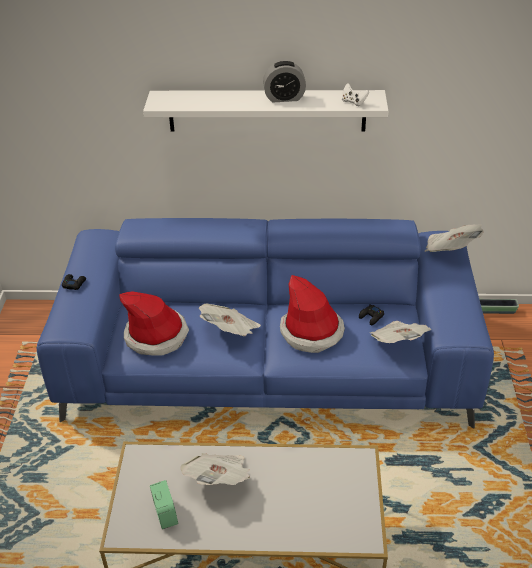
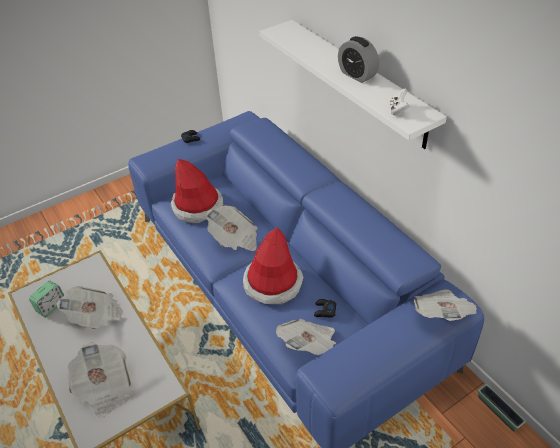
camera: 55 degrees right, 5 degrees up
none -> newspaper [68,342,132,418]

